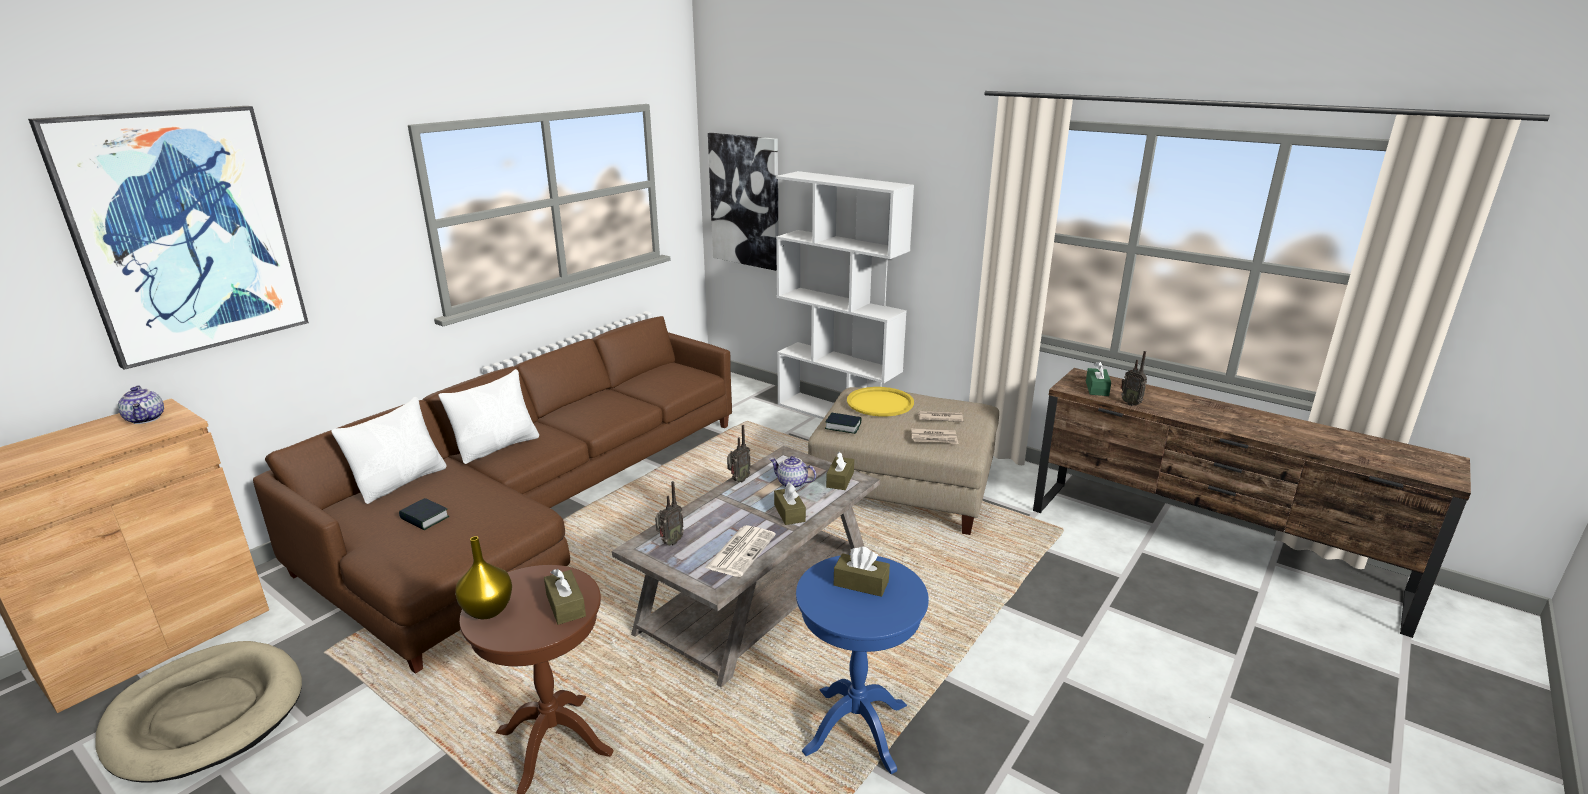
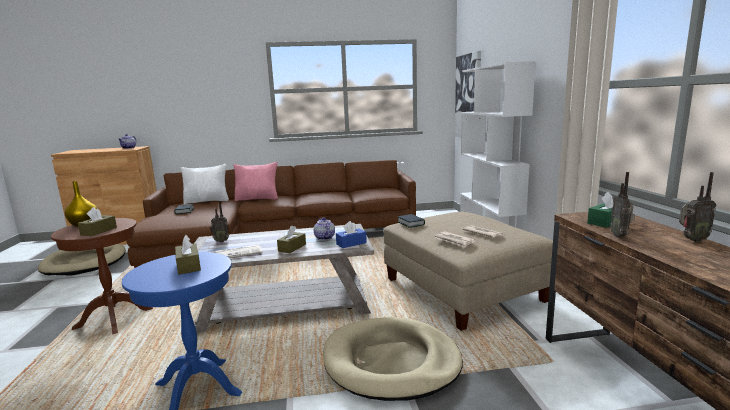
camera: 45 degrees right, 10 degrees down
picture [28,106,309,370] -> none
white pillow [438,369,539,464] -> pink pillow [234,162,278,201]
radio [727,425,751,482] -> radio moved to [679,172,716,242]
brown tissue box [826,451,854,490] -> blue tissue box [336,221,367,248]
yellow tray [847,387,914,417] -> none
none -> beige dog bed [323,317,463,401]

